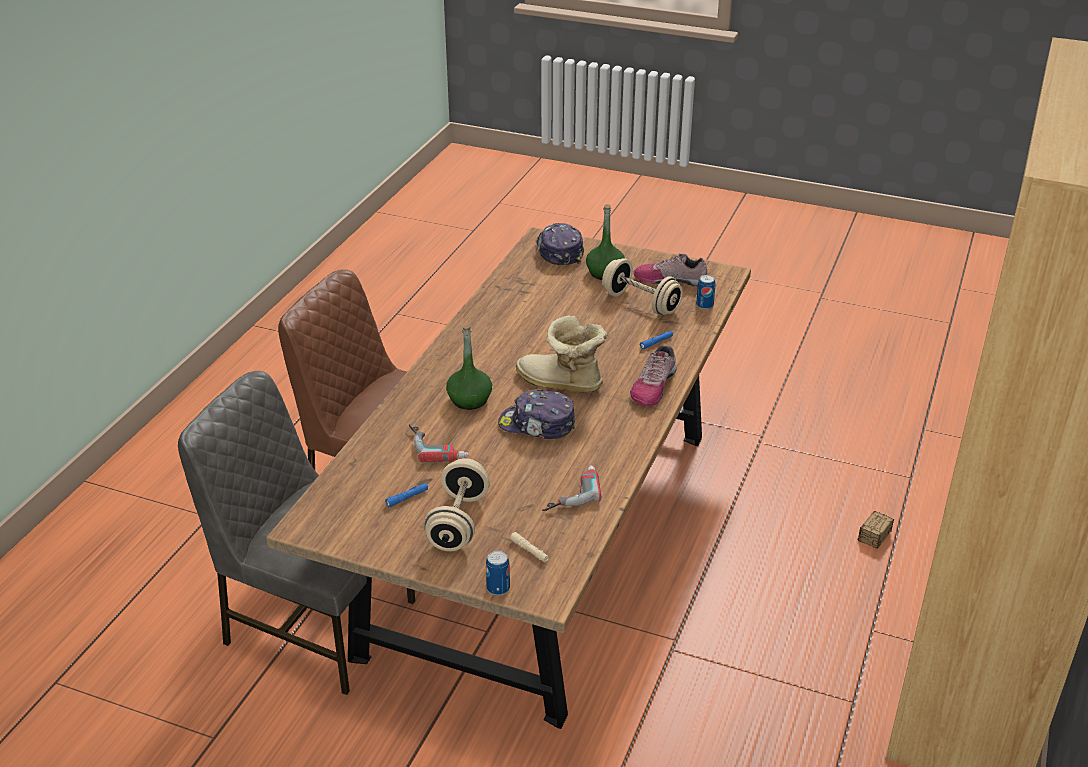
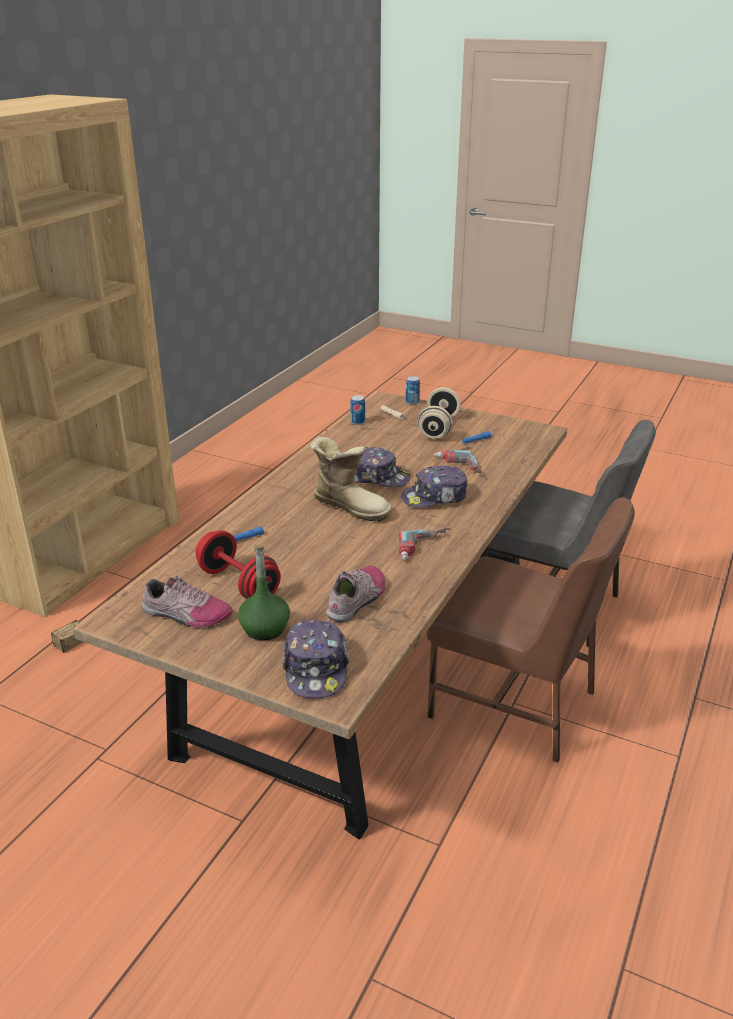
camera: 175 degrees left, 5 degrees down
green bottle [446,325,492,410] -> cap [401,465,468,508]
power drill [542,465,601,511] -> power drill moved to [399,528,450,560]
beige dumbbell [602,258,683,315] -> red dumbbell [196,530,281,599]
shoe [630,345,677,407] -> shoe moved to [326,565,386,622]
can [696,275,715,310] -> can moved to [350,395,365,425]

